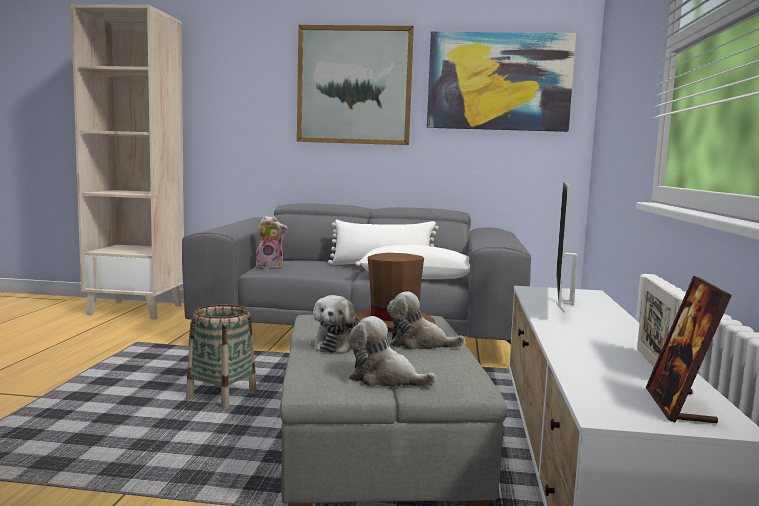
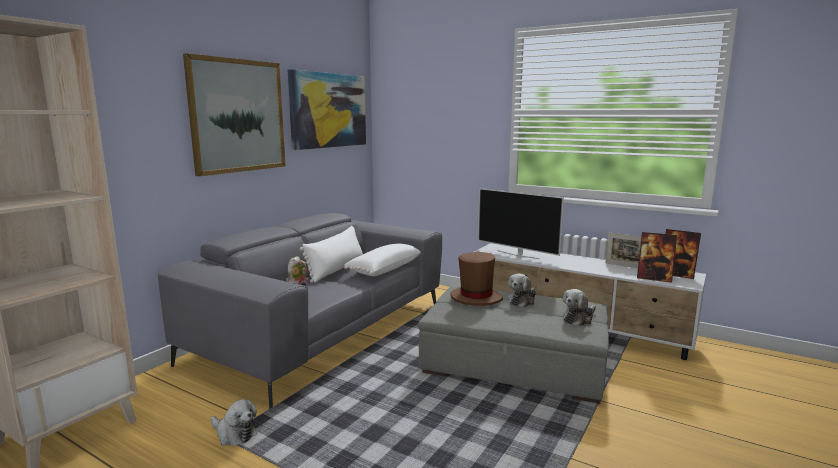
camera: 65 degrees left, 5 degrees up
basket [186,304,256,409] -> none
plush toy [309,295,360,353] -> plush toy moved to [211,399,257,446]
none -> picture frame [637,232,677,283]

